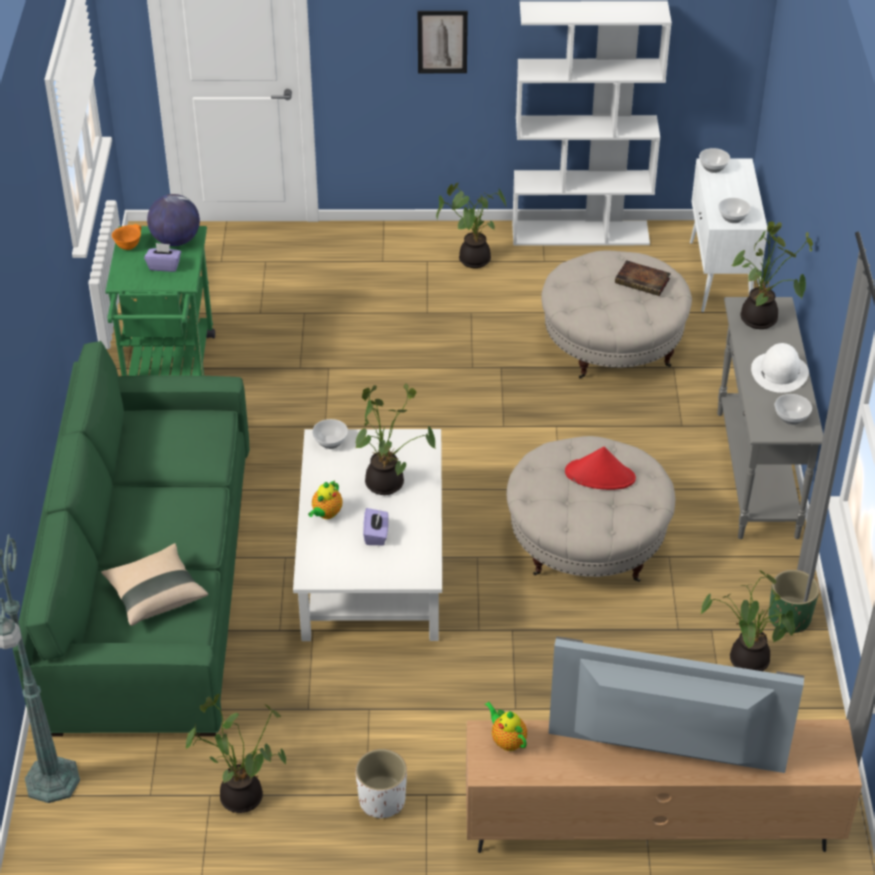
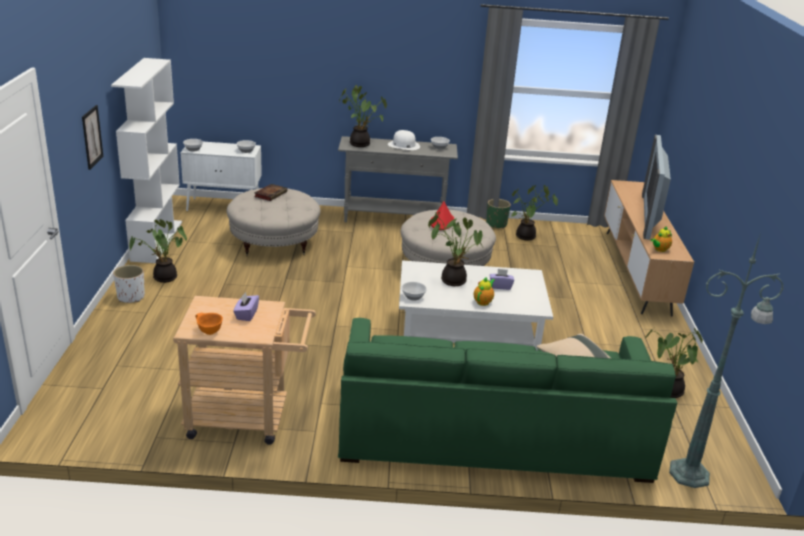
camera: 90 degrees left, 15 degrees down
green cart [105,226,215,376] -> beige cart [173,296,316,445]
globe [147,194,200,246] -> none
teapot [308,480,343,519] -> teapot turned 90 degrees counterclockwise [474,277,495,306]
white planter [355,749,407,818] -> white planter moved to [113,265,145,303]

